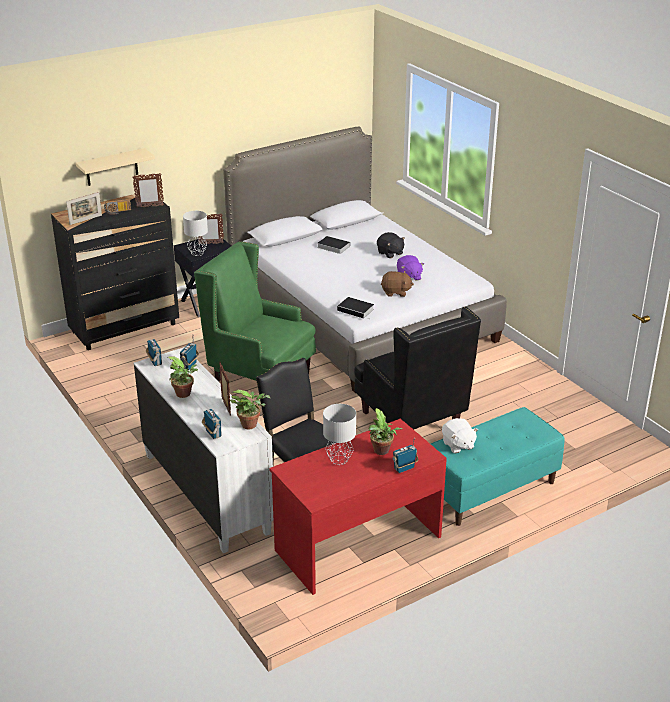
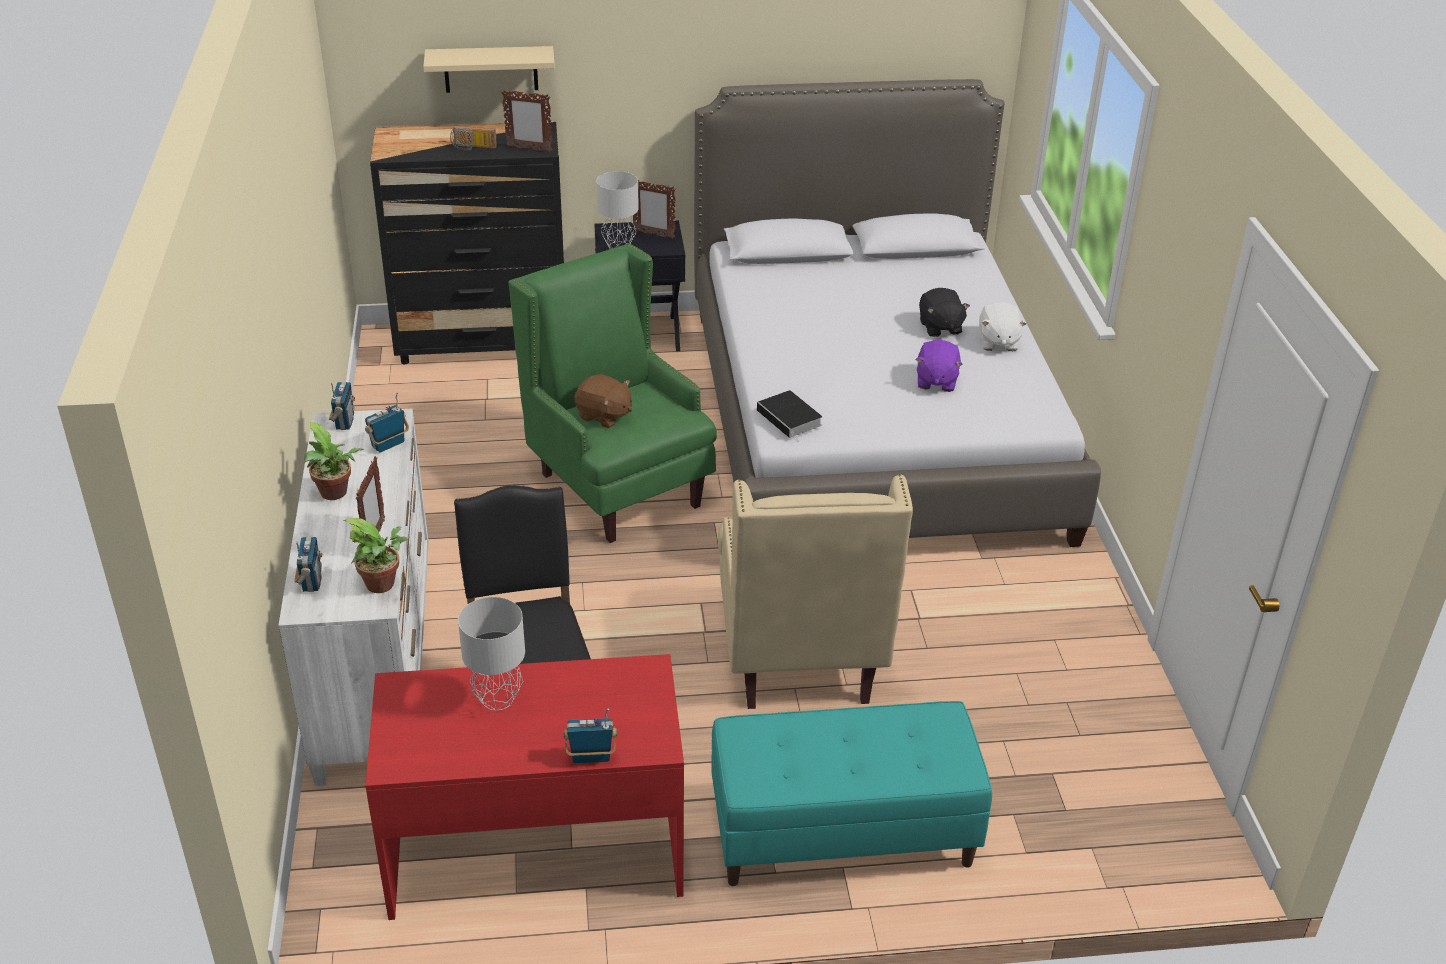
camera: 25 degrees right, 5 degrees up
picture frame [66,192,102,225] -> none
book [317,236,350,254] -> none
black armchair [354,307,481,430] -> beige armchair [718,475,913,709]
potted plant [369,408,402,455] -> none
brown plush toy [381,271,414,297] -> brown plush toy moved to [574,374,632,428]
white plush toy [442,418,478,453] -> white plush toy moved to [979,302,1027,351]

